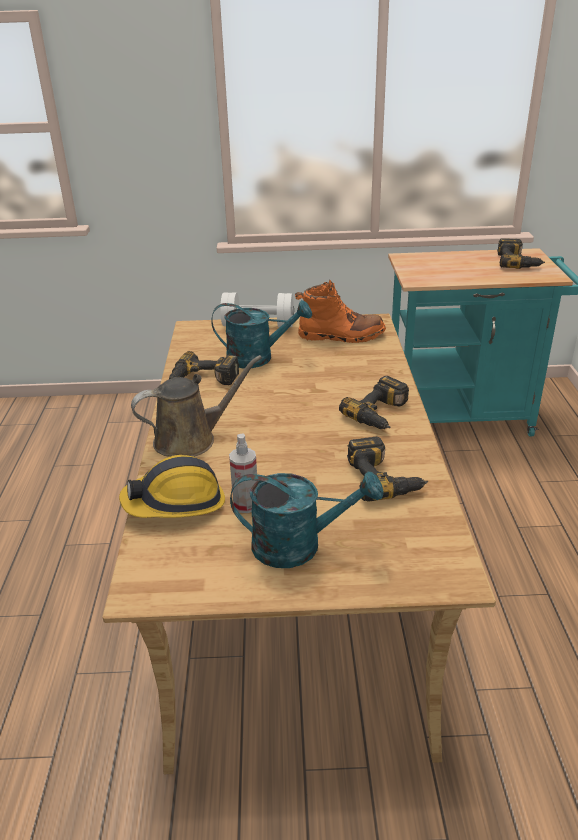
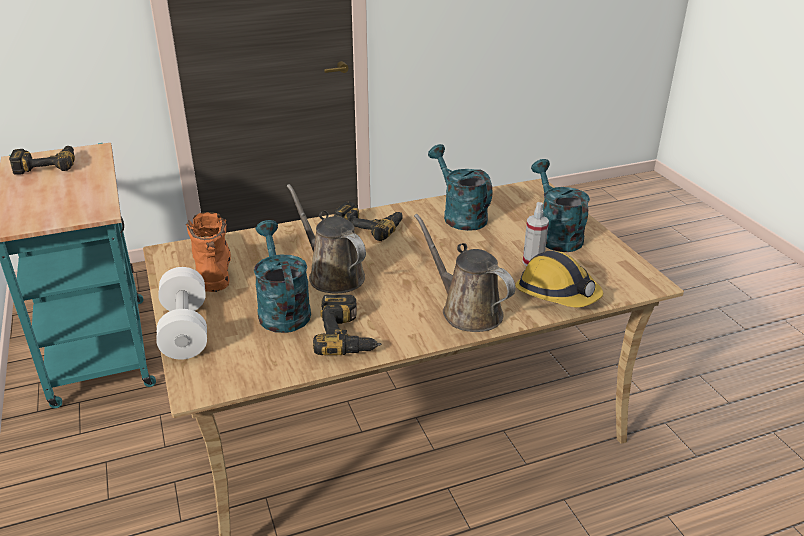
camera: 110 degrees left, 0 degrees up
power drill [347,437,428,501] -> turquoise watering can [428,144,492,231]
none -> brown watering can [287,184,366,293]

